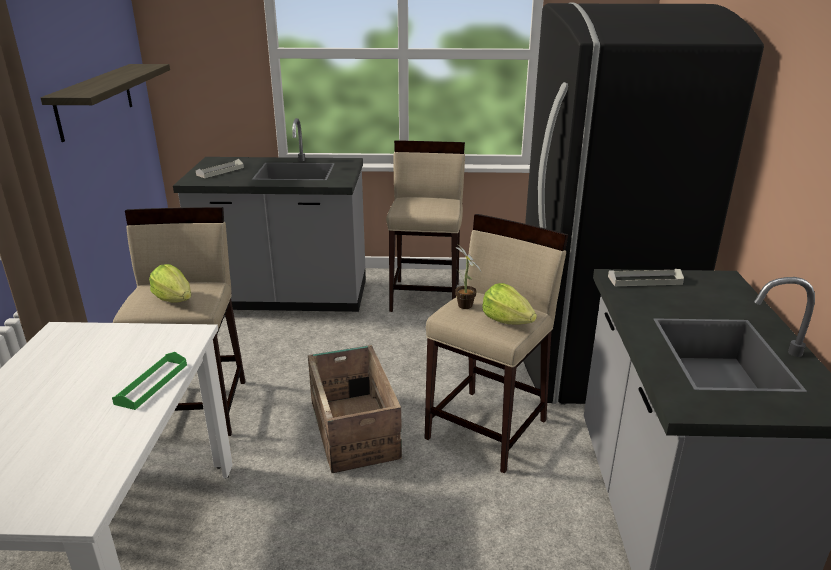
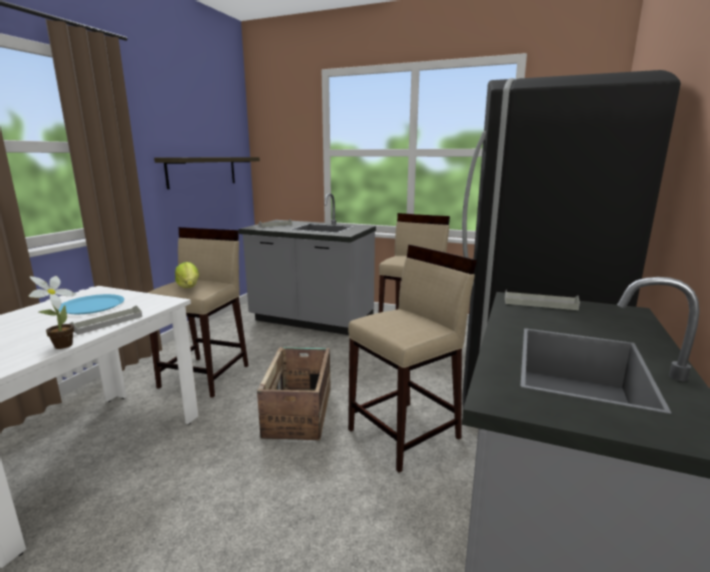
camera: 20 degrees right, 10 degrees down
green tray [112,352,187,410] -> grey tray [70,305,142,335]
potted plant [455,243,482,309] -> potted plant moved to [28,276,76,349]
lettuce [482,283,537,325] -> none
none -> blue plate [58,294,124,314]

